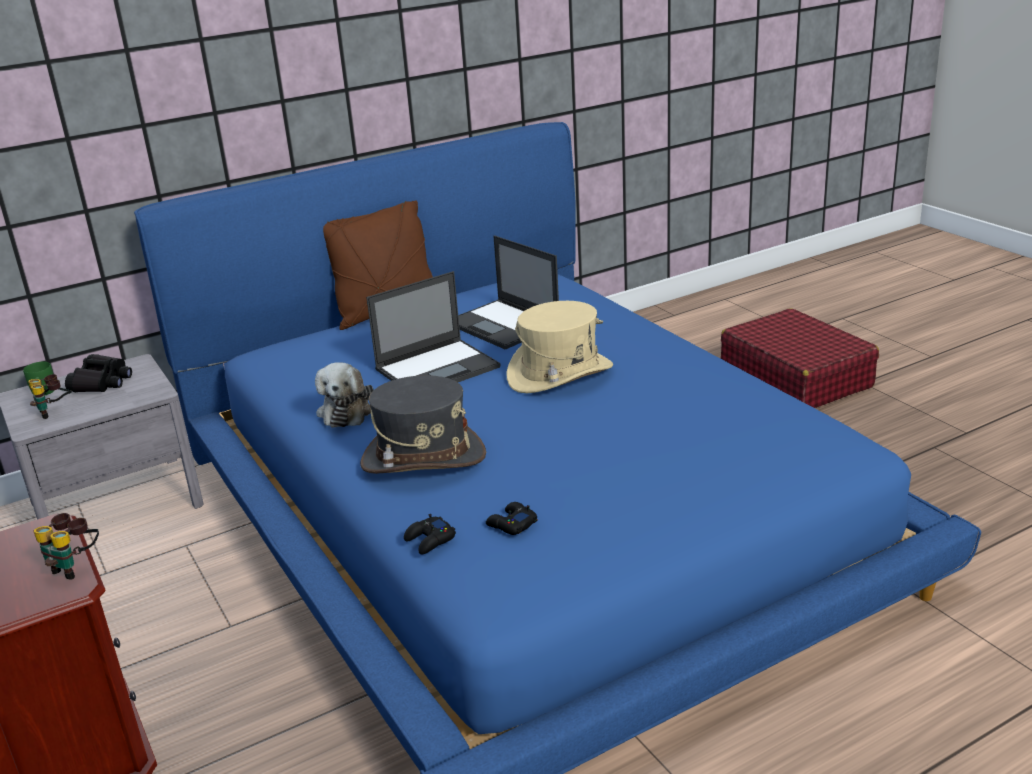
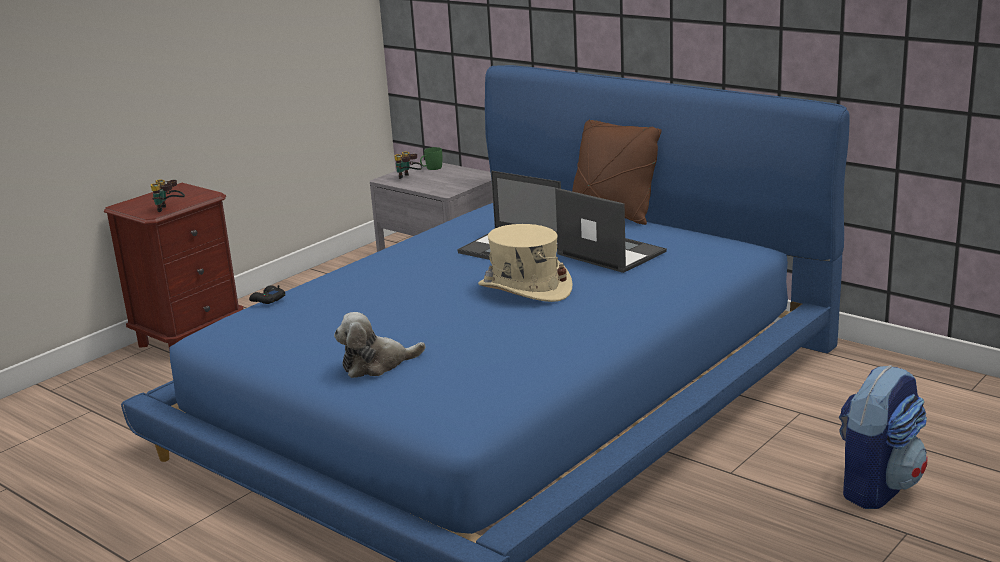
camera: 70 degrees right, 5 degrees down
black binoculars [65,354,132,392] -> none
plush toy [315,362,373,428] -> plush toy moved to [334,312,425,378]
grey hat [360,375,486,474] -> none
laptop [458,235,559,350] -> laptop turned 105 degrees clockwise [555,188,667,273]
black game controller [486,502,537,535] -> none
red suitcase [721,308,879,408] -> backpack [838,365,927,509]

